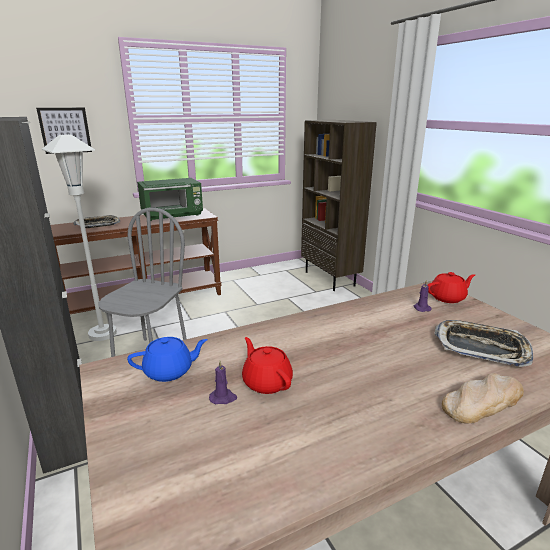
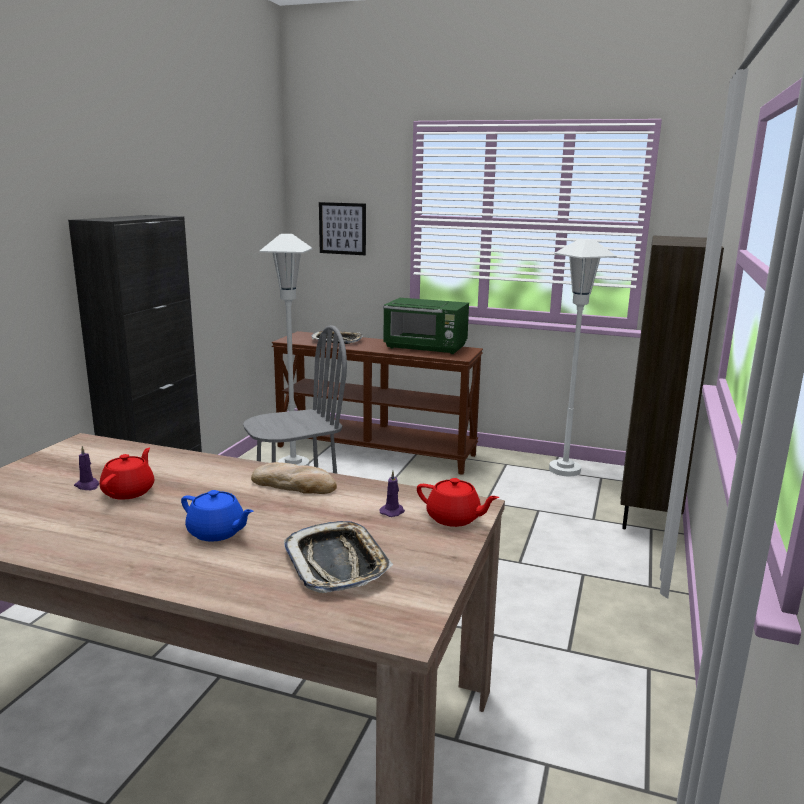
camera: 45 degrees right, 5 degrees down
blue teapot [127,337,208,382] -> blue teapot moved to [181,490,253,542]
bread [442,373,524,424] -> bread moved to [251,462,337,494]
none -> white floor lamp [549,239,617,476]

